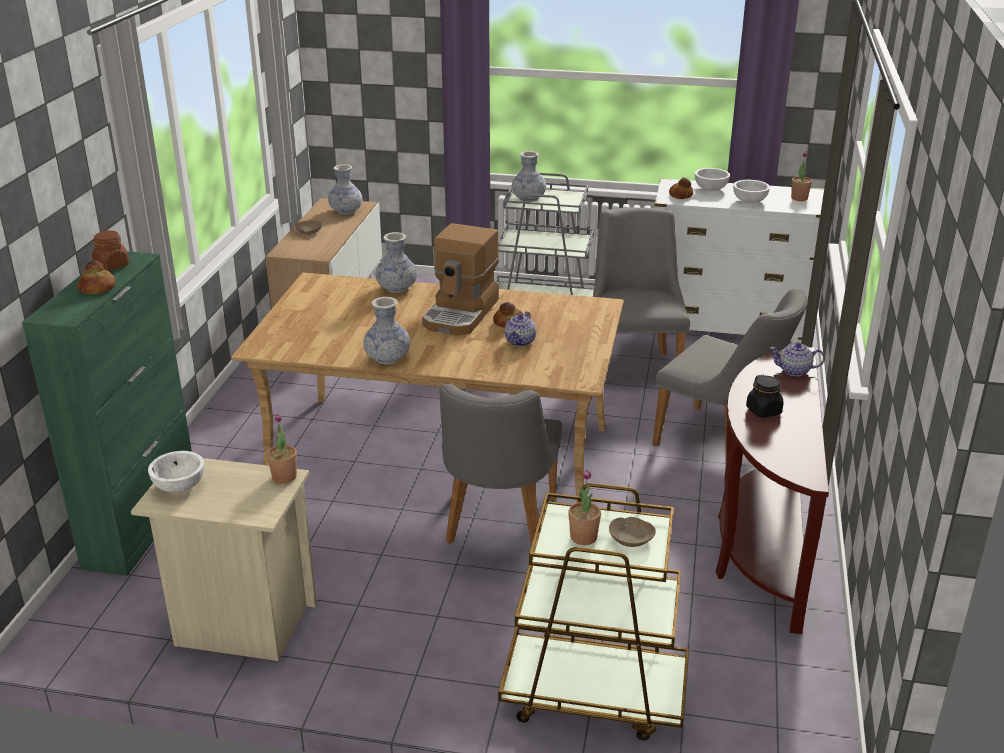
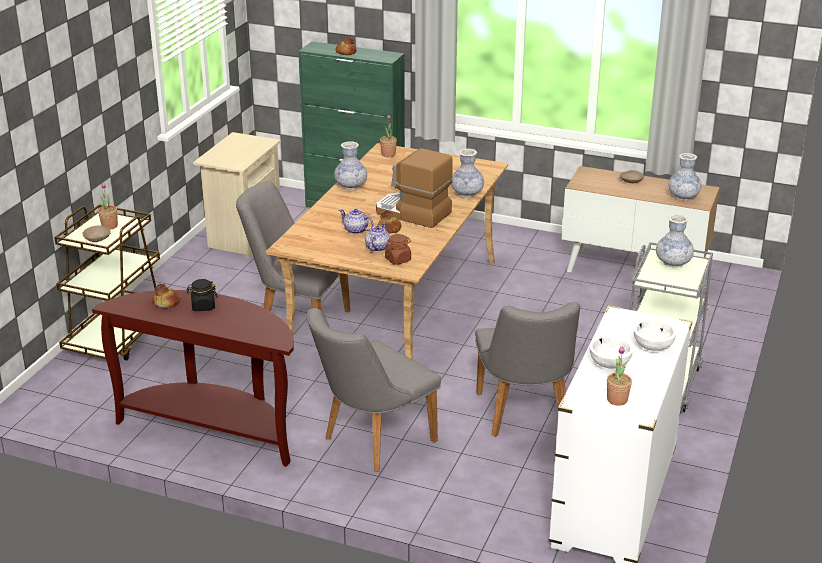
camera: 100 degrees right, 0 degrees up
brown jar [92,231,129,271] -> brown jar moved to [385,234,411,265]
white bowl [148,451,204,493] -> none
potted plant [267,413,297,484] -> potted plant moved to [380,115,397,157]
grey chair [593,208,690,357] -> grey chair turned 75 degrees clockwise [475,302,580,437]
bread [669,177,694,199] -> bread moved to [152,284,180,308]
teapot [770,342,825,376] -> teapot moved to [365,223,390,252]

